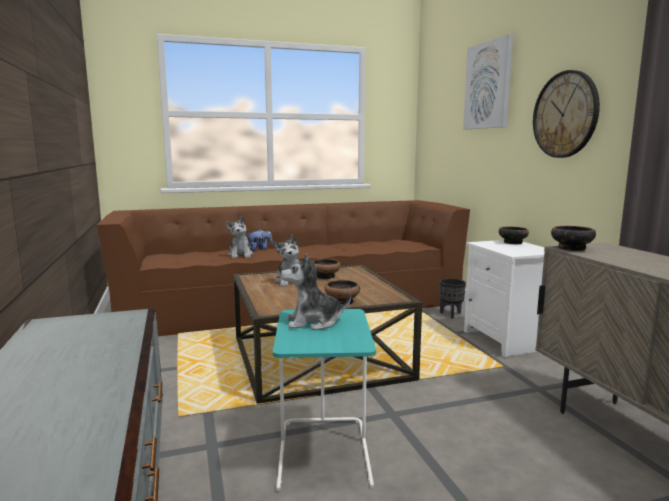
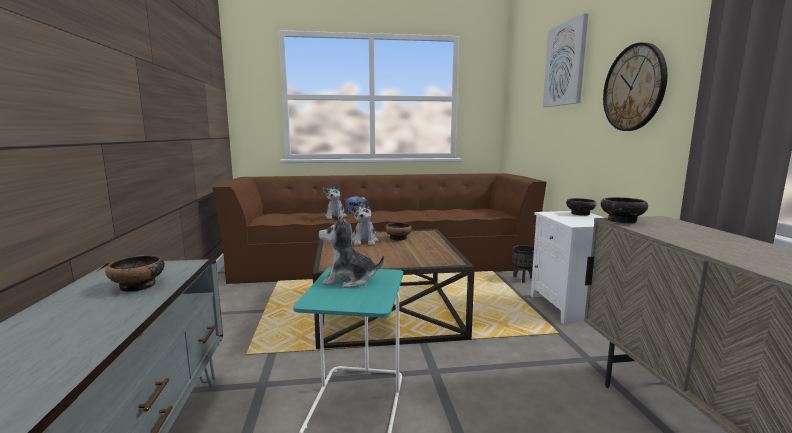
camera: 10 degrees right, 0 degrees up
bowl [324,280,360,305] -> bowl moved to [105,255,165,292]

